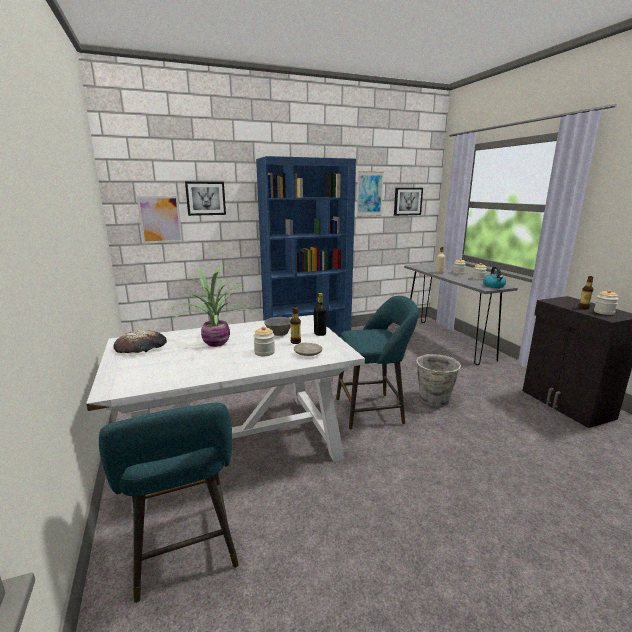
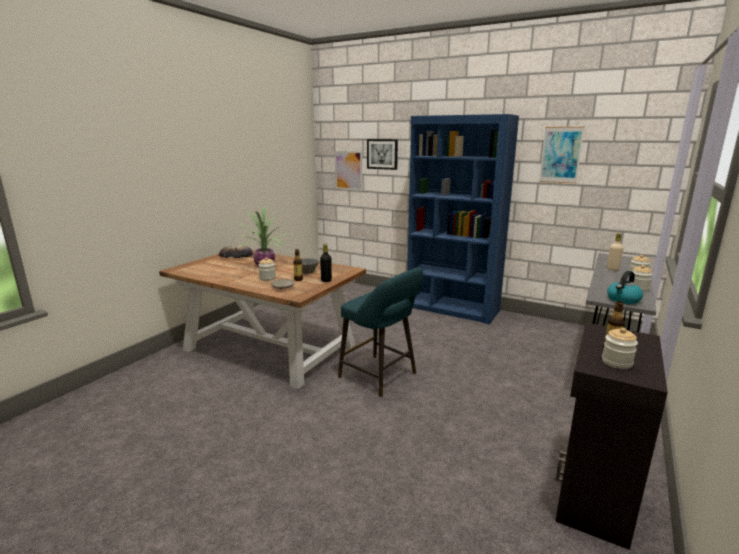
camera: 50 degrees right, 0 degrees up
white dining table [86,315,365,513] -> brown dining table [159,250,366,389]
turquoise stool [99,403,239,603] -> none
picture [394,188,423,216] -> none
grey bucket [414,354,463,407] -> none

